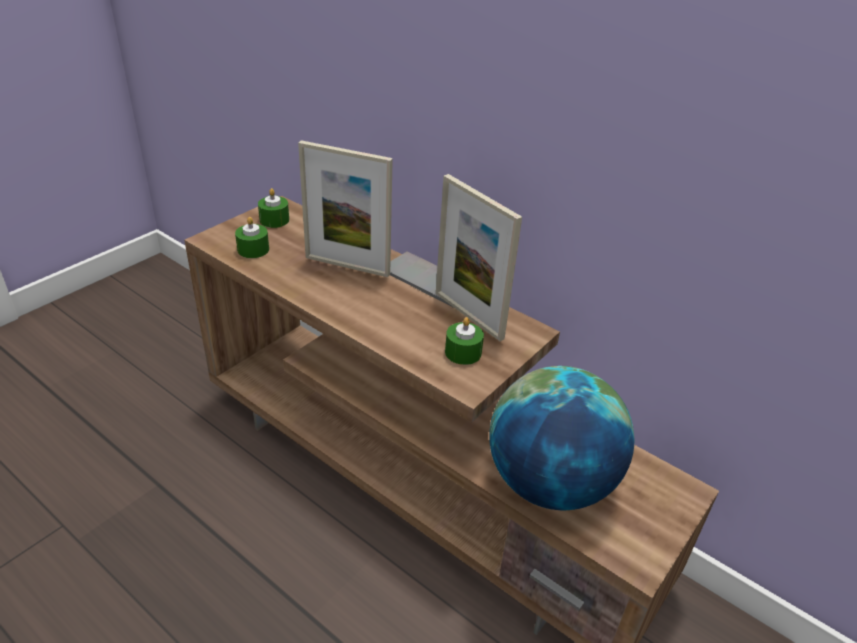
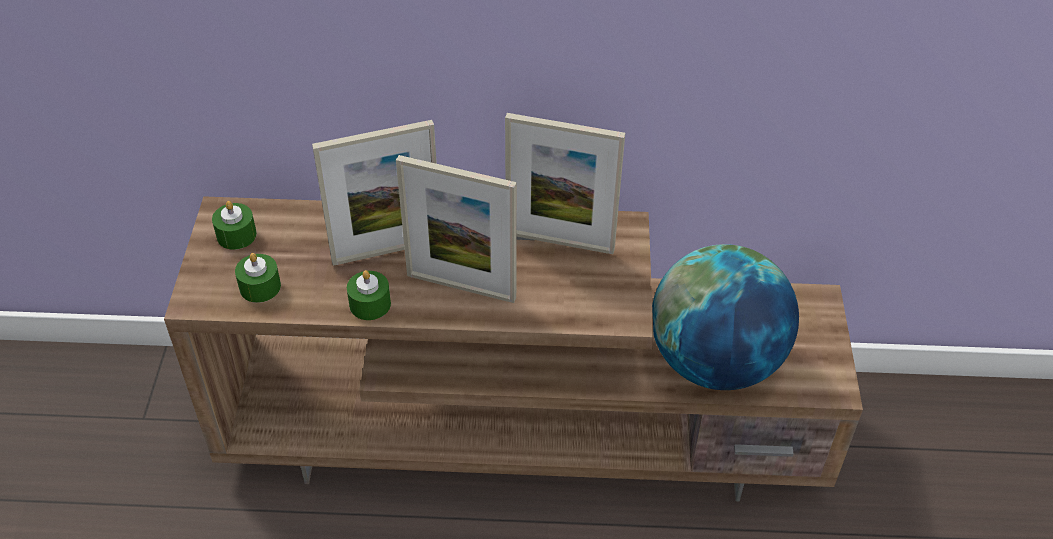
camera: 35 degrees left, 10 degrees up
green candle [445,317,484,365] -> green candle moved to [347,270,391,320]
none -> picture frame [396,155,517,303]

